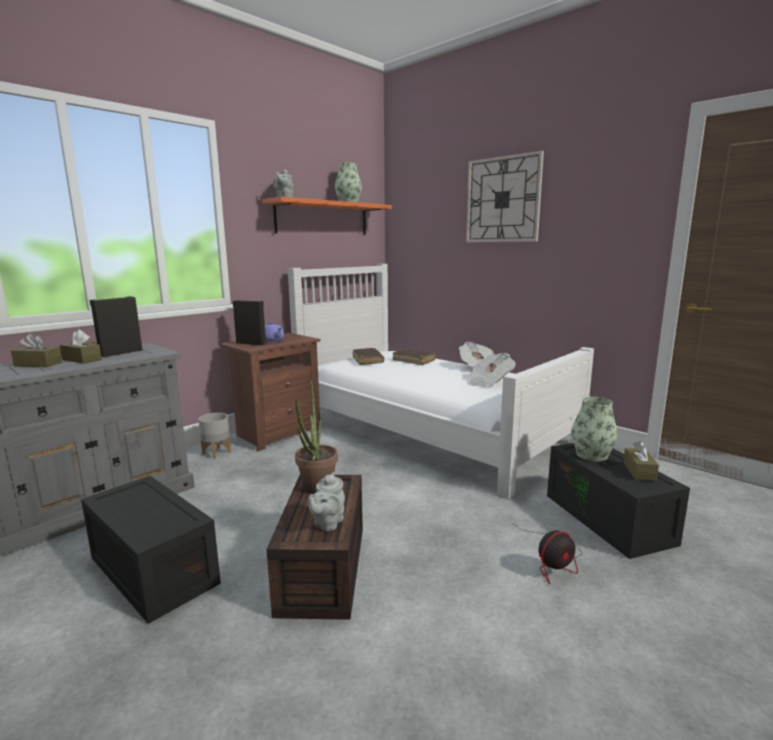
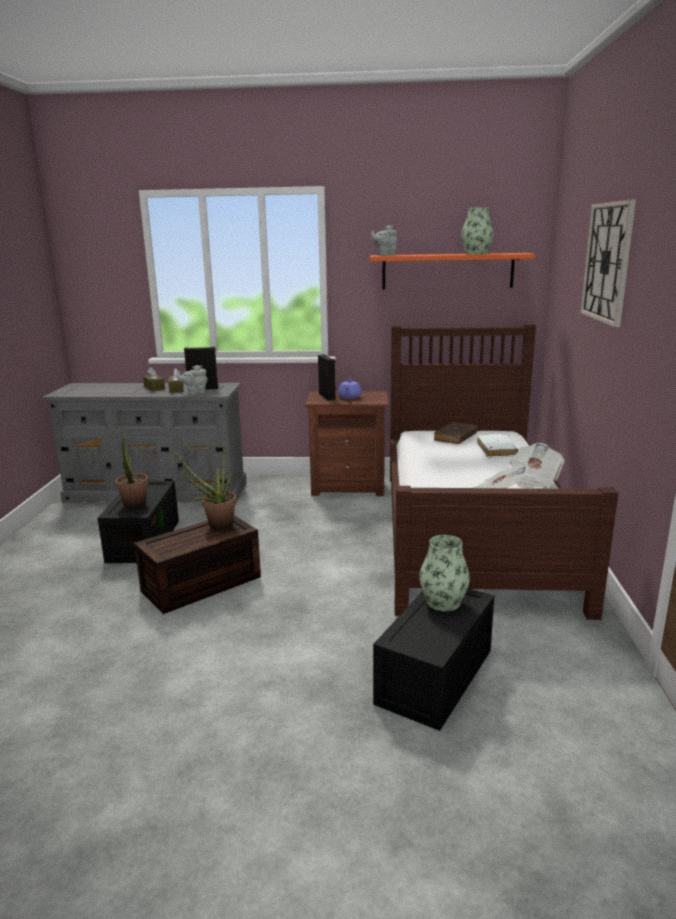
camera: 50 degrees right, 5 degrees up
grey planter [198,413,231,459] -> none
white bed [288,264,594,499] -> brown bed [390,324,619,620]
grey teapot [308,472,345,531] -> grey teapot moved to [176,365,208,395]
brown book [392,348,436,365] -> white book [477,434,518,458]
fan [514,524,582,585] -> none
brown tissue box [623,441,659,481] -> none
none -> potted plant [115,426,148,508]

